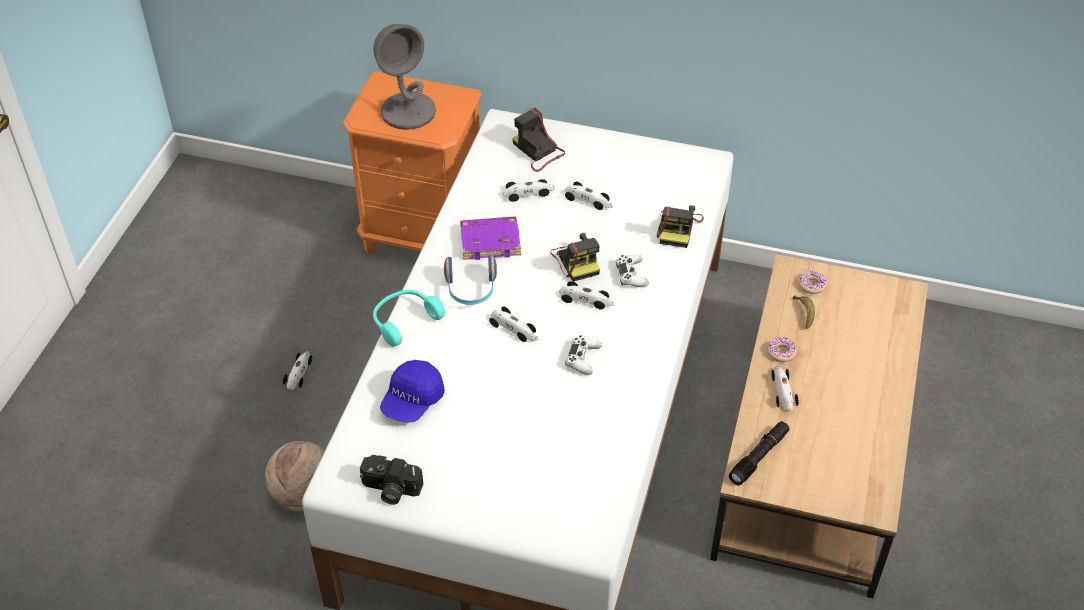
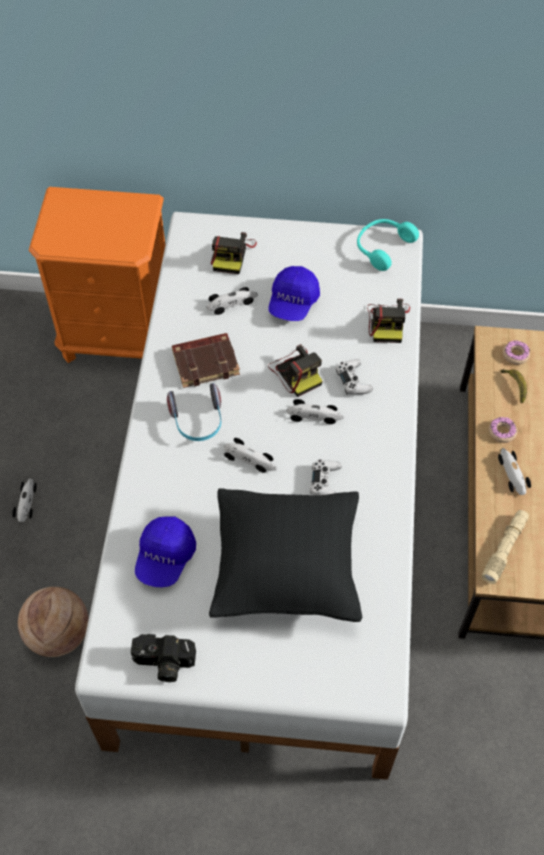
camera: 10 degrees left, 10 degrees up
grey table lamp [373,24,436,130] -> none
turquoise headphones [373,290,445,346] -> turquoise headphones moved to [357,219,419,271]
purple book [460,216,521,260] -> brown book [172,333,240,388]
camera [512,108,565,172] -> camera turned 120 degrees counterclockwise [211,232,257,274]
toy car [564,181,613,210] -> blue cap [268,266,320,321]
black flashlight [729,421,789,485] -> beige flashlight [482,510,529,584]
none -> black pillow [209,488,362,622]

